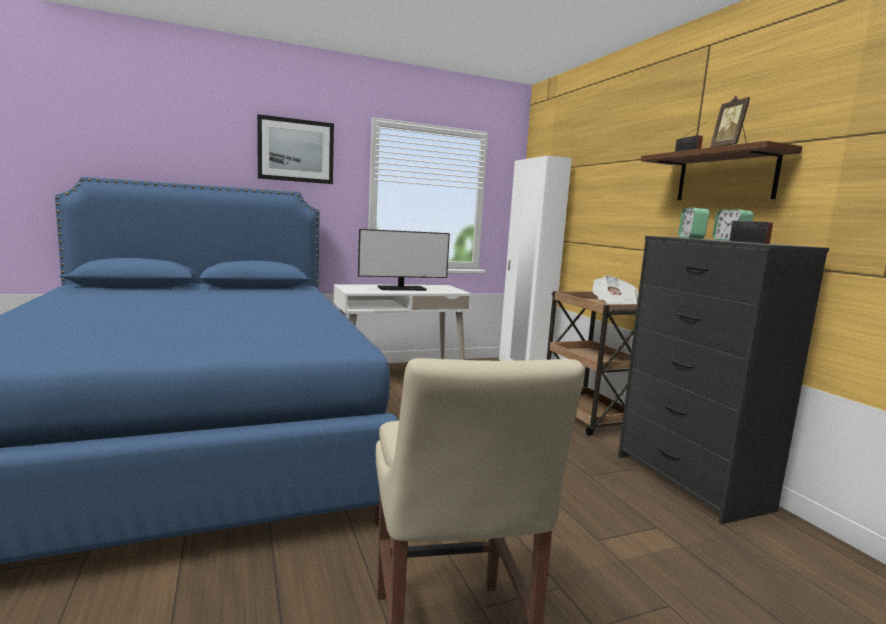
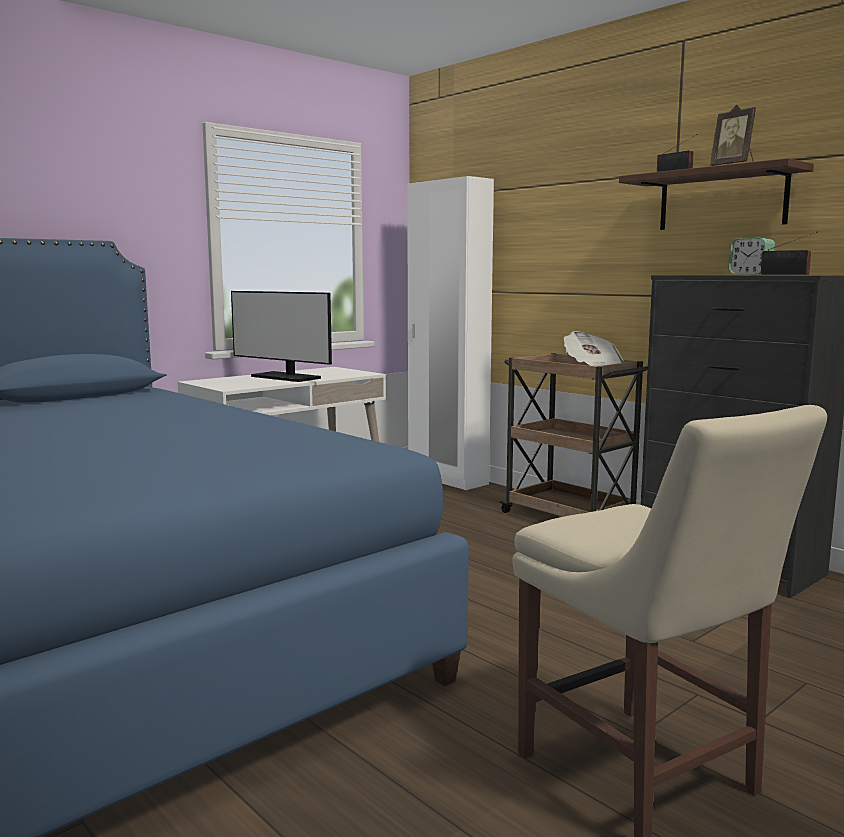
camera: 20 degrees left, 0 degrees up
picture [257,114,334,184] -> none
monitor [358,229,450,291] -> monitor turned 75 degrees clockwise [231,291,332,382]
alarm clock [678,208,709,239] -> none

